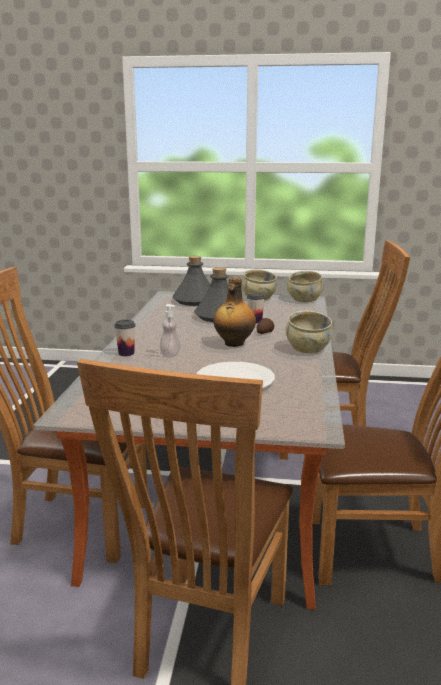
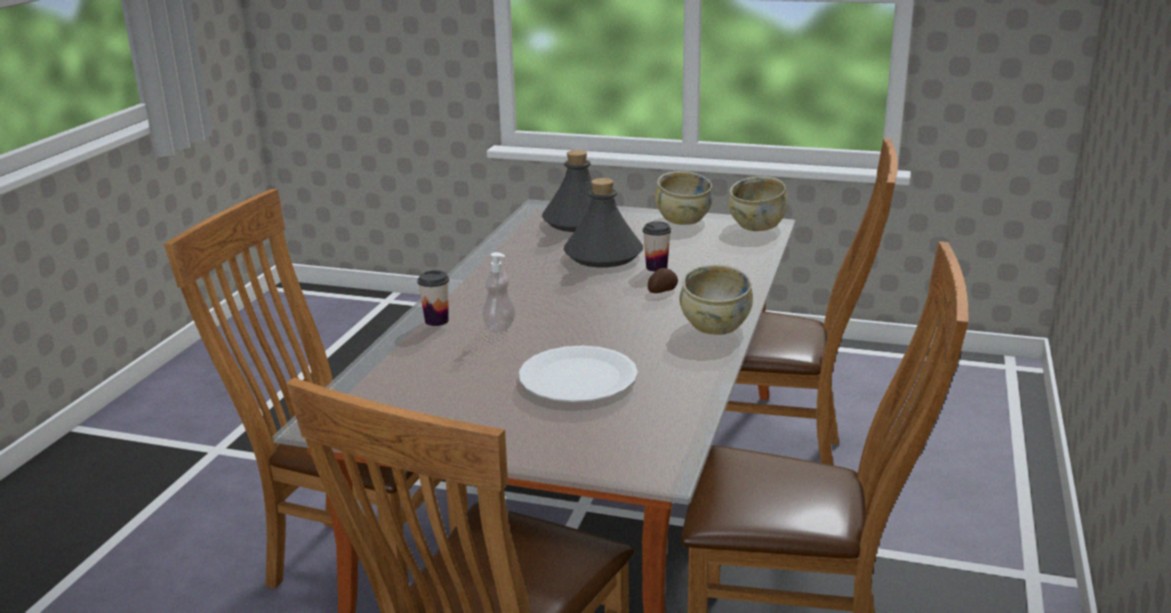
camera: 10 degrees right, 5 degrees up
bottle [213,277,256,347] -> none

